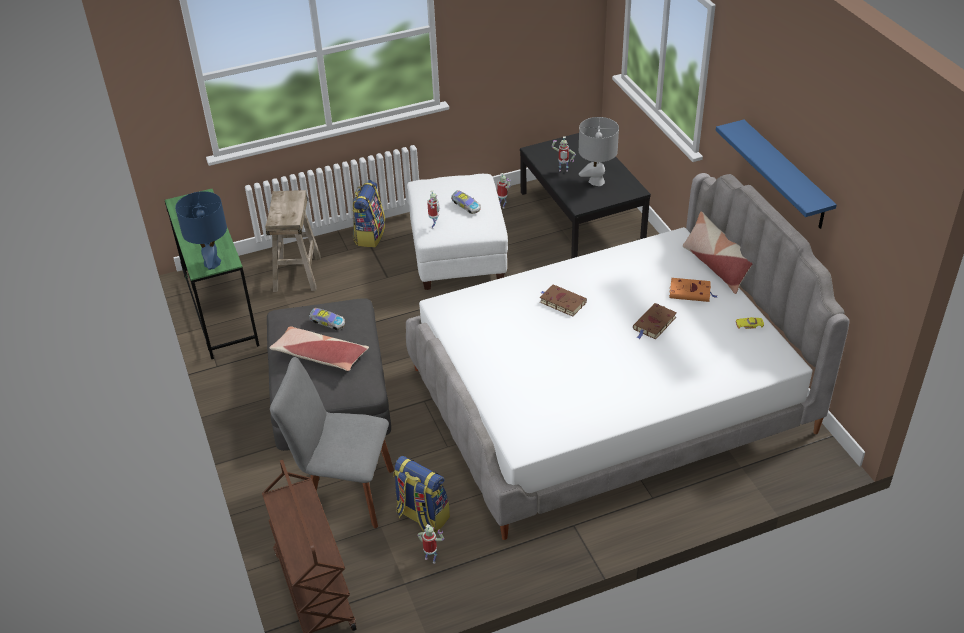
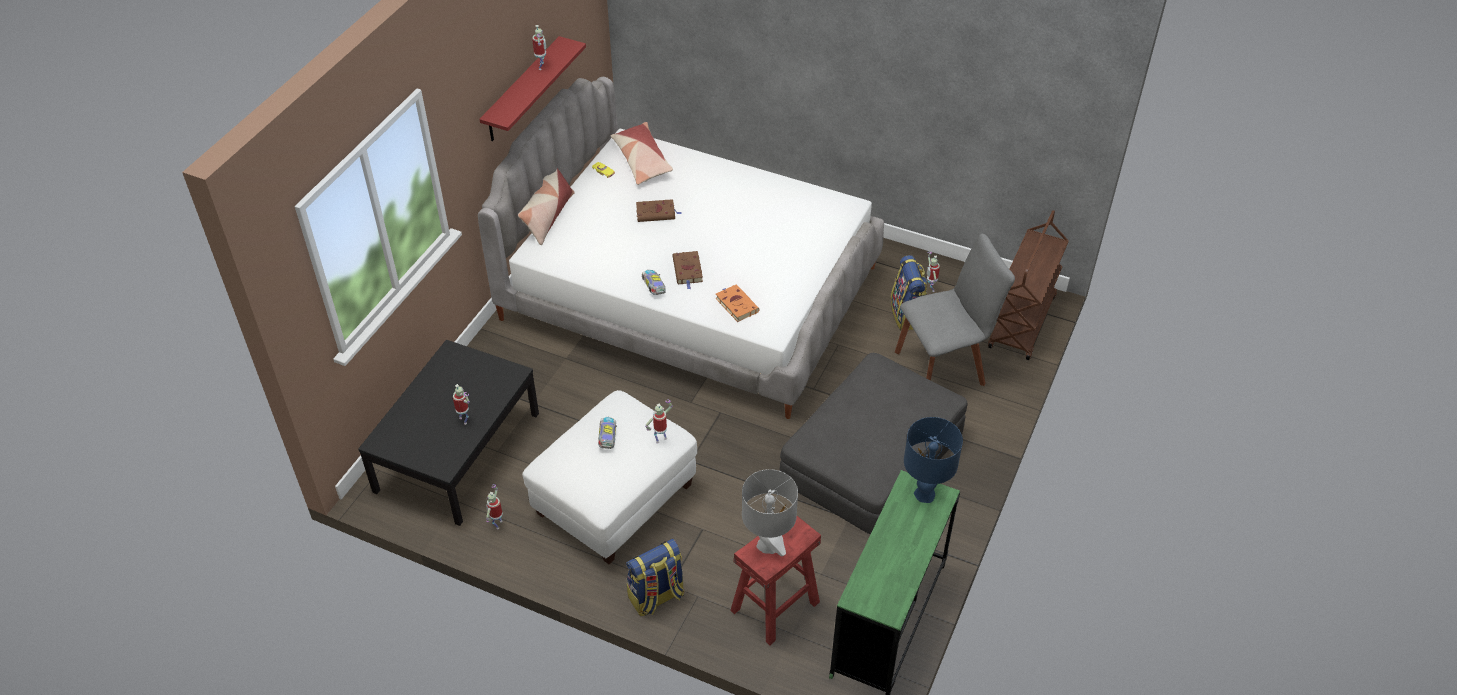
camera: 135 degrees left, 5 degrees up
beige stool [265,190,321,292] -> red stool [730,516,821,645]
pillow [269,326,369,371] -> pillow moved to [611,122,673,185]
grey chair [270,357,394,528] -> grey chair turned 75 degrees counterclockwise [895,234,1015,386]
toy car [309,308,345,330] -> toy car moved to [642,270,666,295]
grey table lamp [579,117,619,186] -> grey table lamp moved to [742,469,798,556]
orange book [669,278,718,302] -> orange book moved to [716,284,760,322]
blue shelf [716,120,837,229] -> red shelf [479,36,586,141]
none -> toy robot [532,25,546,70]

